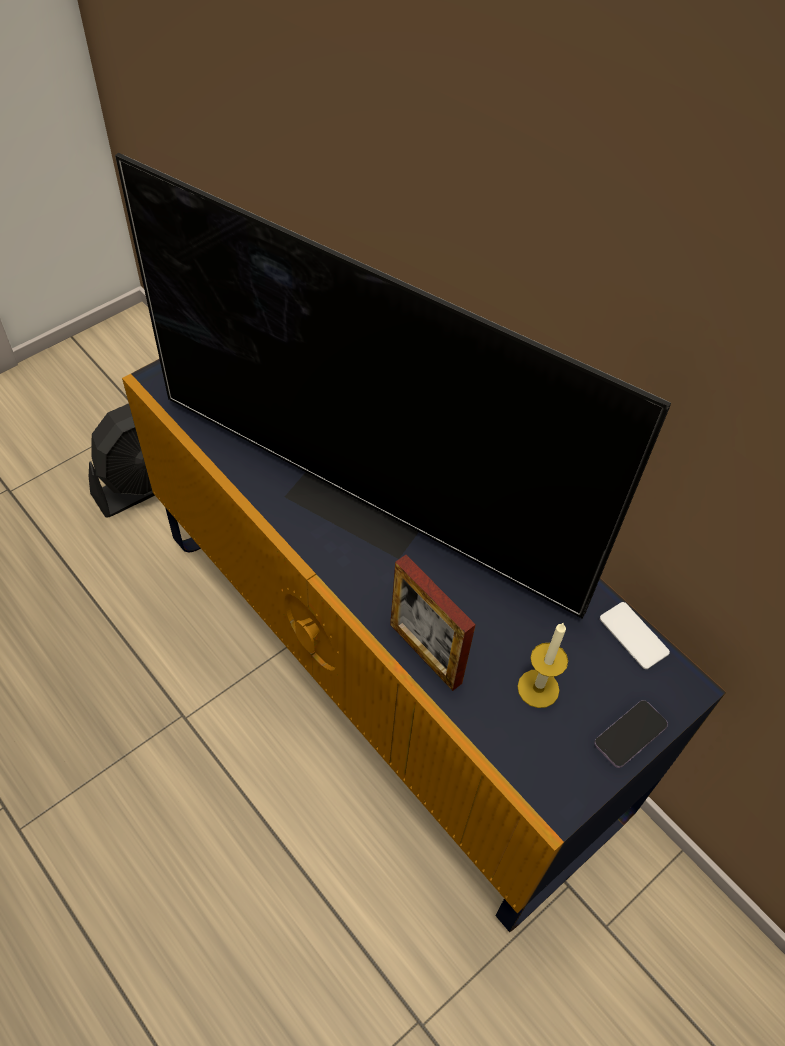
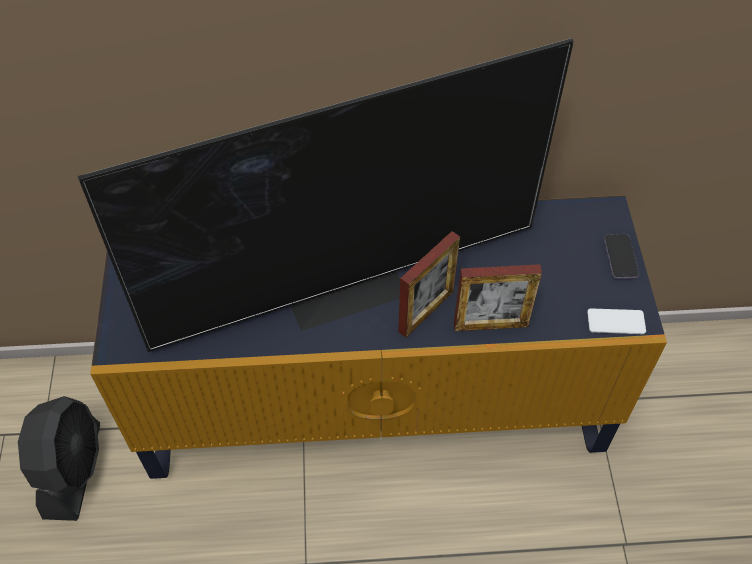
camera: 50 degrees left, 0 degrees up
candle [517,622,568,708] -> none
phone [600,602,670,669] -> phone moved to [587,308,646,334]
none -> picture frame [398,231,460,337]

